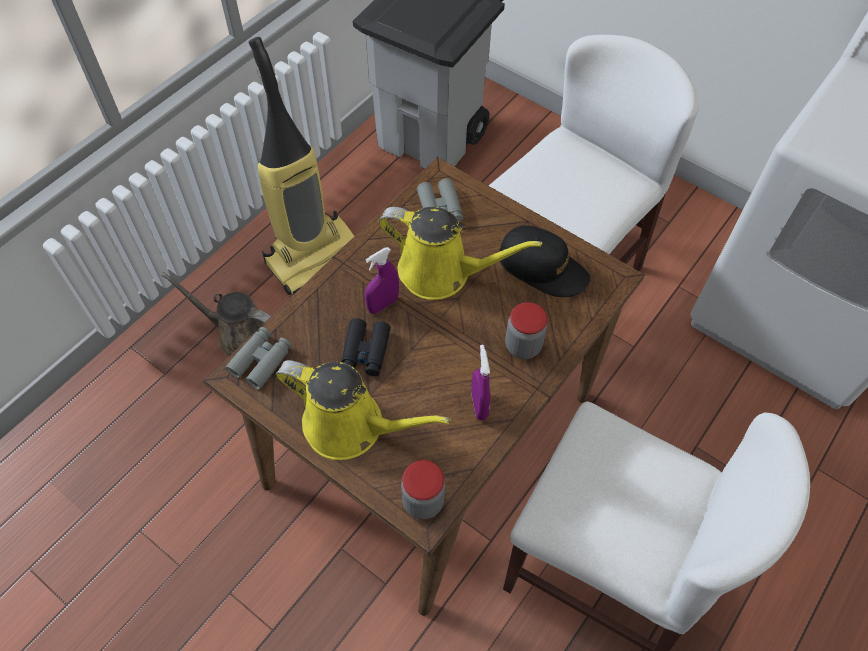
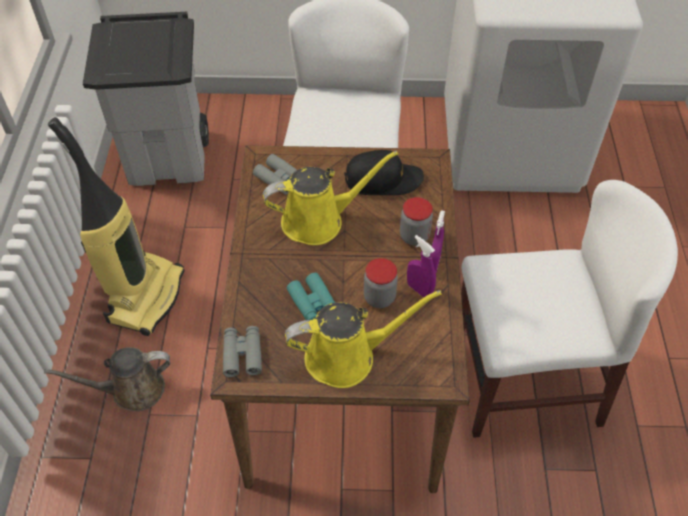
camera: 35 degrees left, 5 degrees down
black binoculars [341,318,391,376] -> turquoise binoculars [287,273,335,320]
purple spray bottle [365,247,399,314] -> purple spray bottle moved to [430,210,445,272]
jar [401,460,445,519] -> jar moved to [364,258,398,308]

